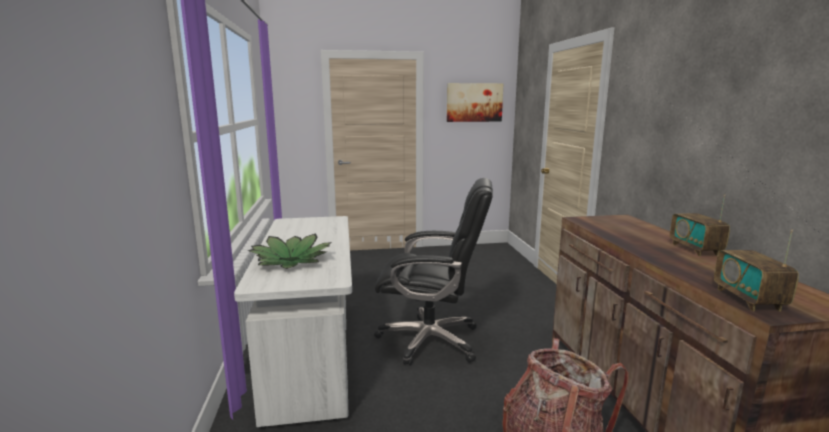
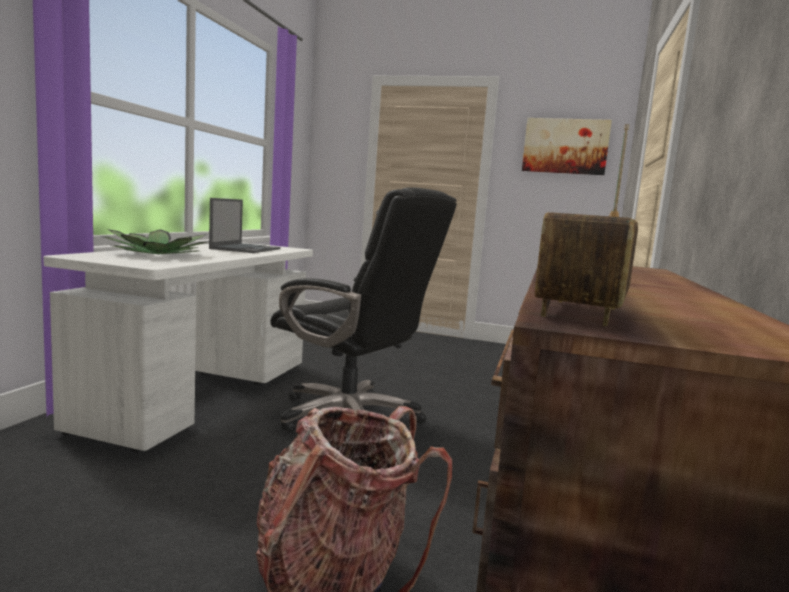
camera: 25 degrees right, 5 degrees down
radio [670,194,730,256] -> none
none -> laptop [209,198,281,253]

